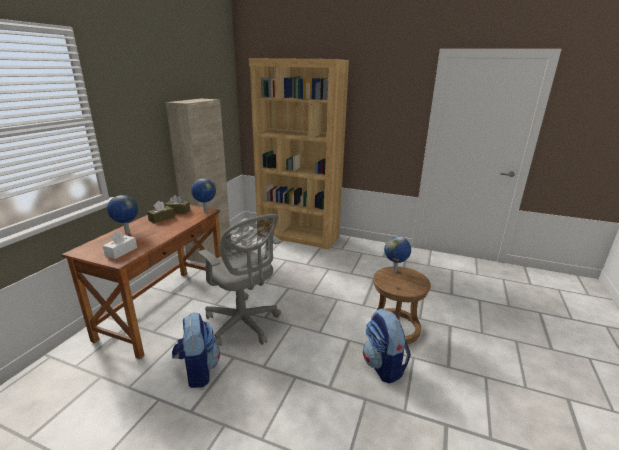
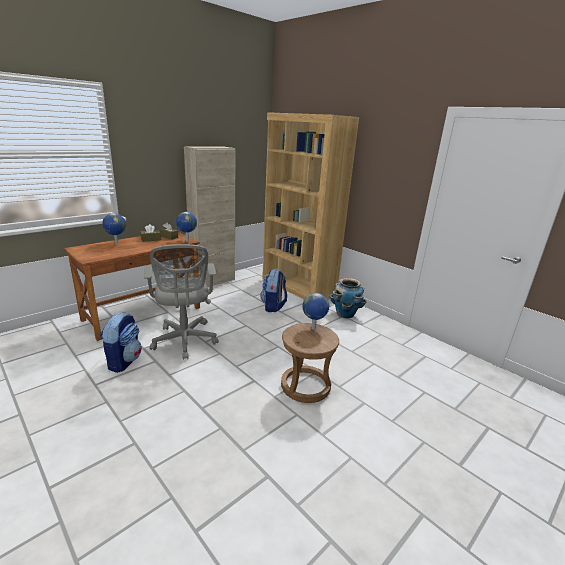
camera: 25 degrees right, 0 degrees up
white tissue box [103,231,137,259] -> none
backpack [363,308,411,384] -> backpack moved to [260,269,287,312]
none -> planter [329,278,367,318]

